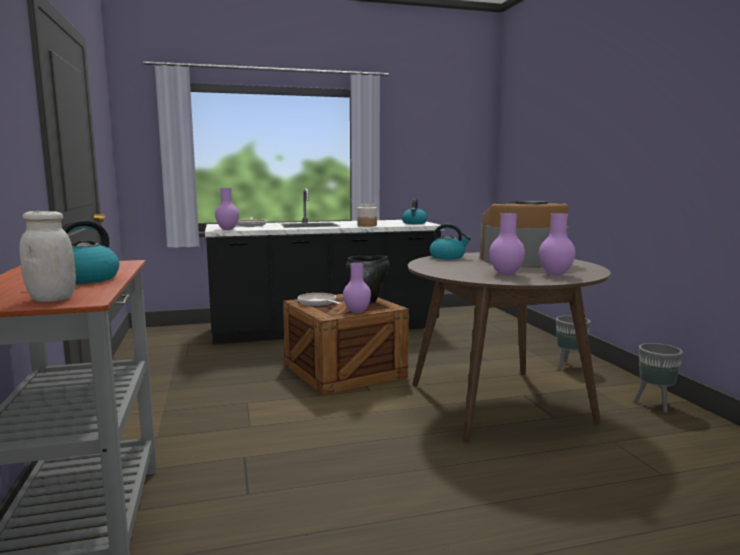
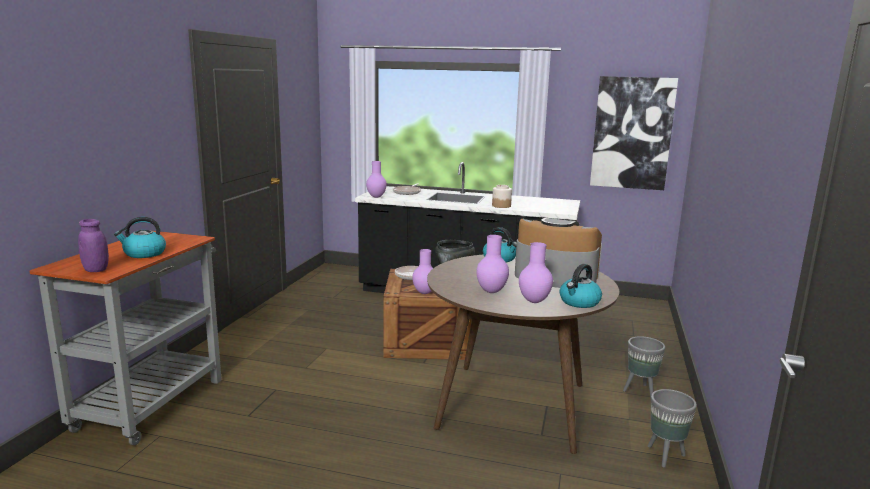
camera: 30 degrees right, 5 degrees up
white jar [19,211,76,302] -> purple jar [78,219,109,272]
kettle [402,199,427,224] -> kettle moved to [560,264,602,308]
none -> picture [590,76,678,190]

